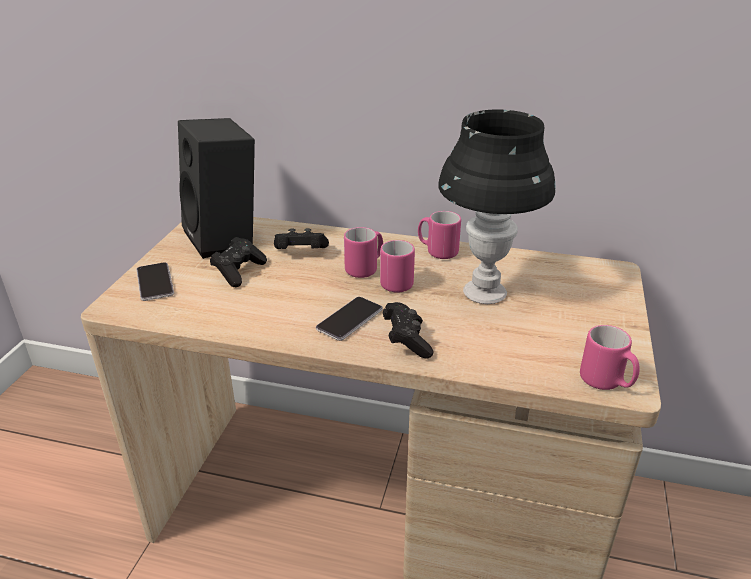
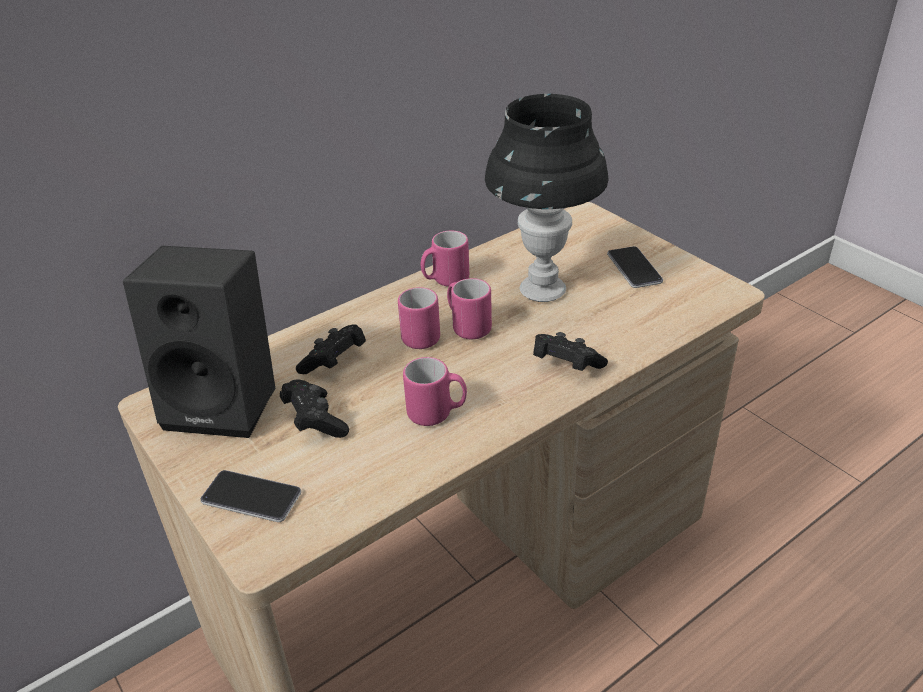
camera: 50 degrees left, 5 degrees up
phone [316,297,383,341] -> phone moved to [607,246,663,288]
pink mug [580,325,640,390] -> pink mug moved to [403,357,467,426]

